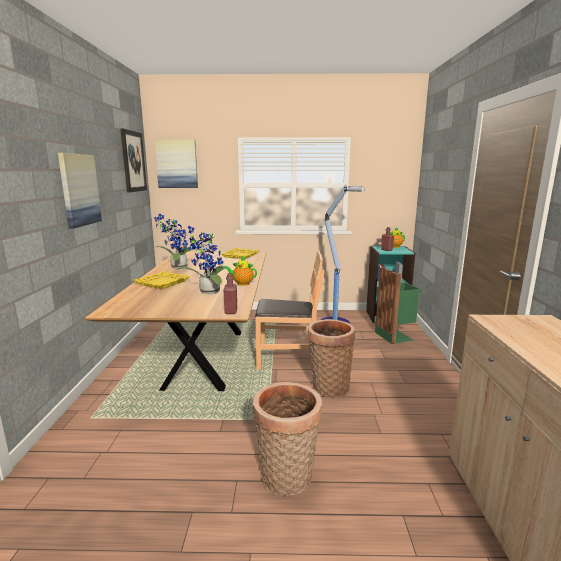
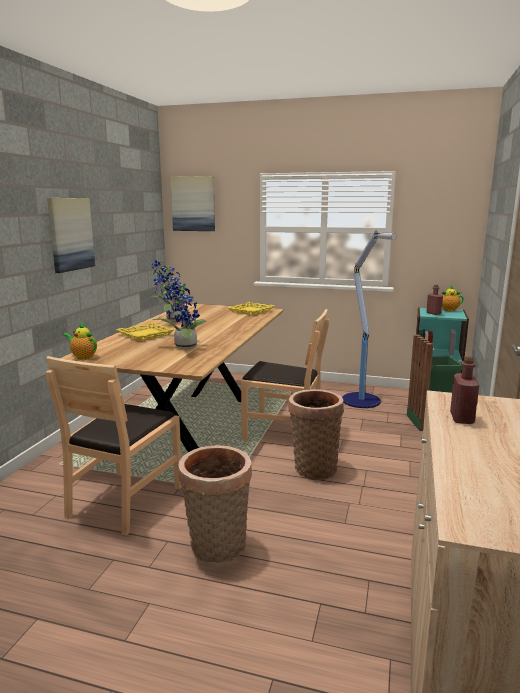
camera: 15 degrees right, 0 degrees up
picture [120,128,147,193] -> none
red bottle [223,273,237,314] -> red bottle moved to [450,356,479,424]
teapot [225,256,257,286] -> teapot moved to [63,323,97,359]
none -> brown chair [46,356,182,536]

